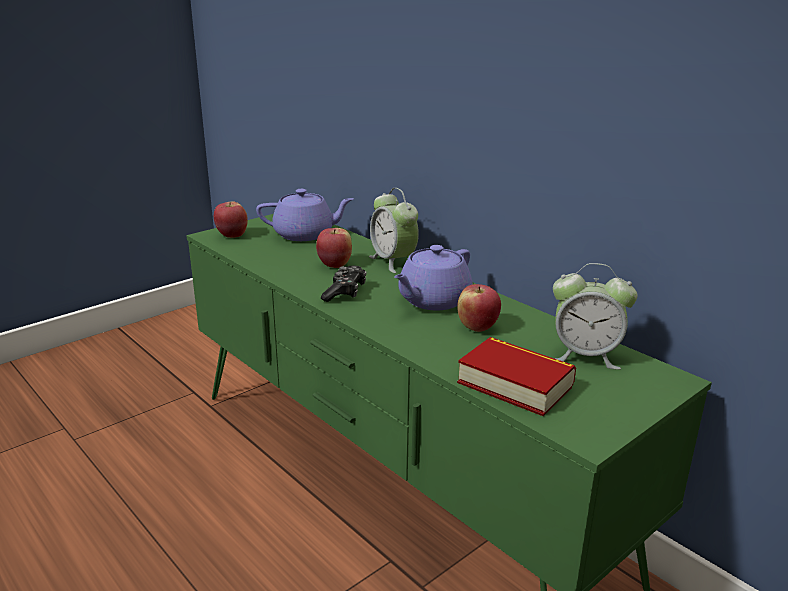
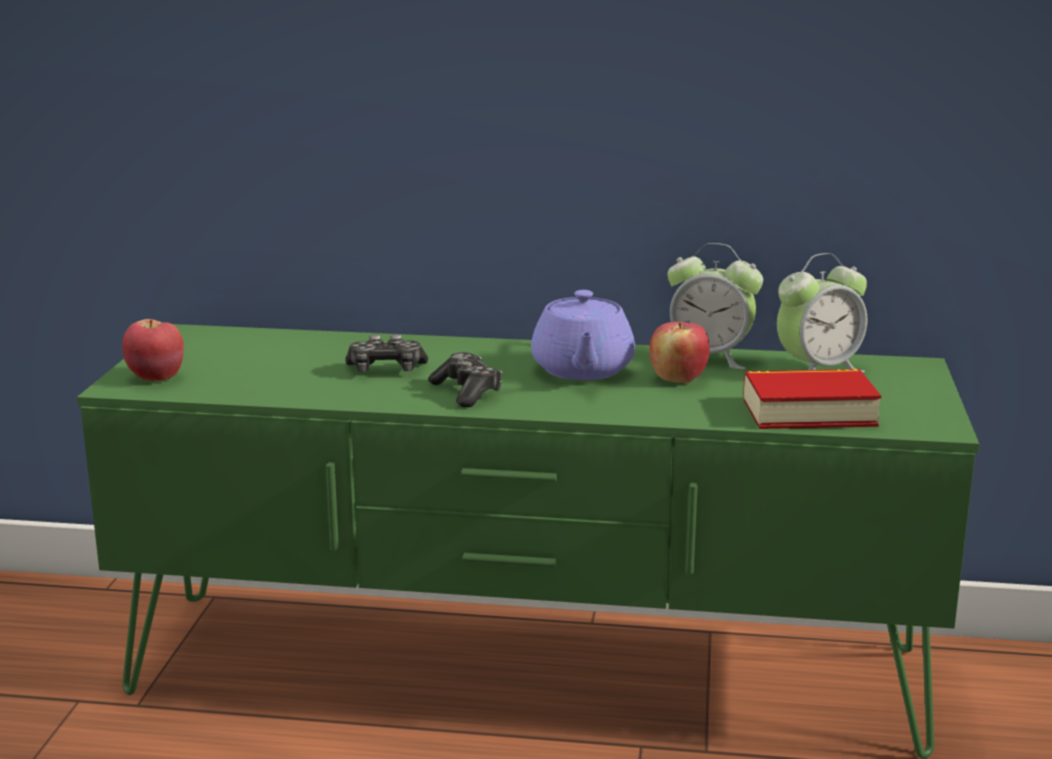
camera: 40 degrees left, 5 degrees down
purple teapot [256,189,354,241] -> none
apple [316,228,352,268] -> game controller [345,334,428,372]
alarm clock [369,188,419,273] -> alarm clock moved to [668,243,763,369]

